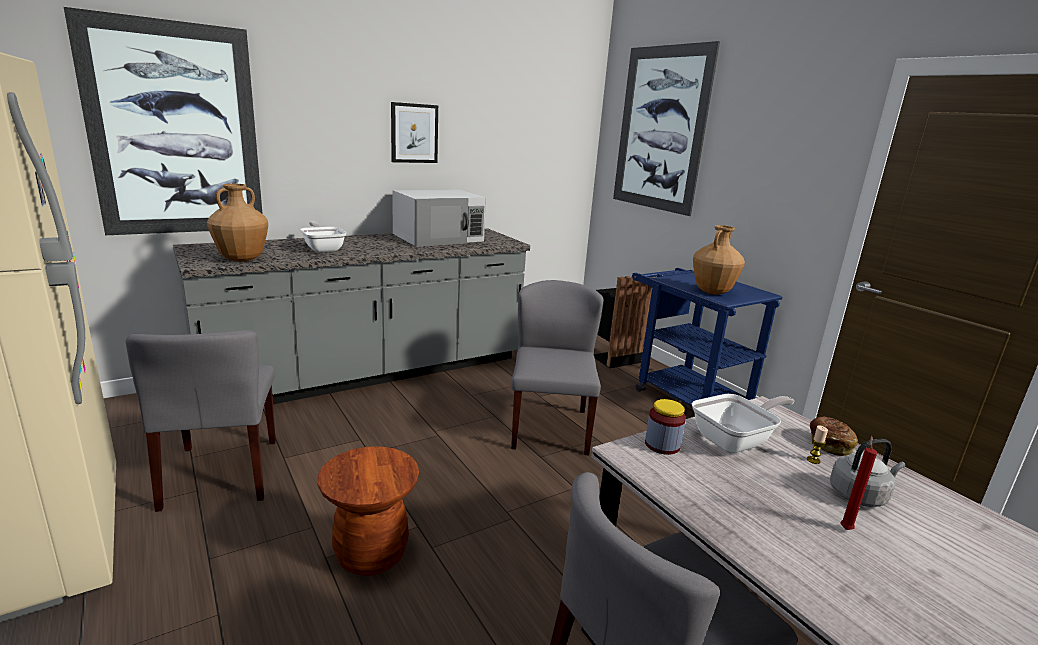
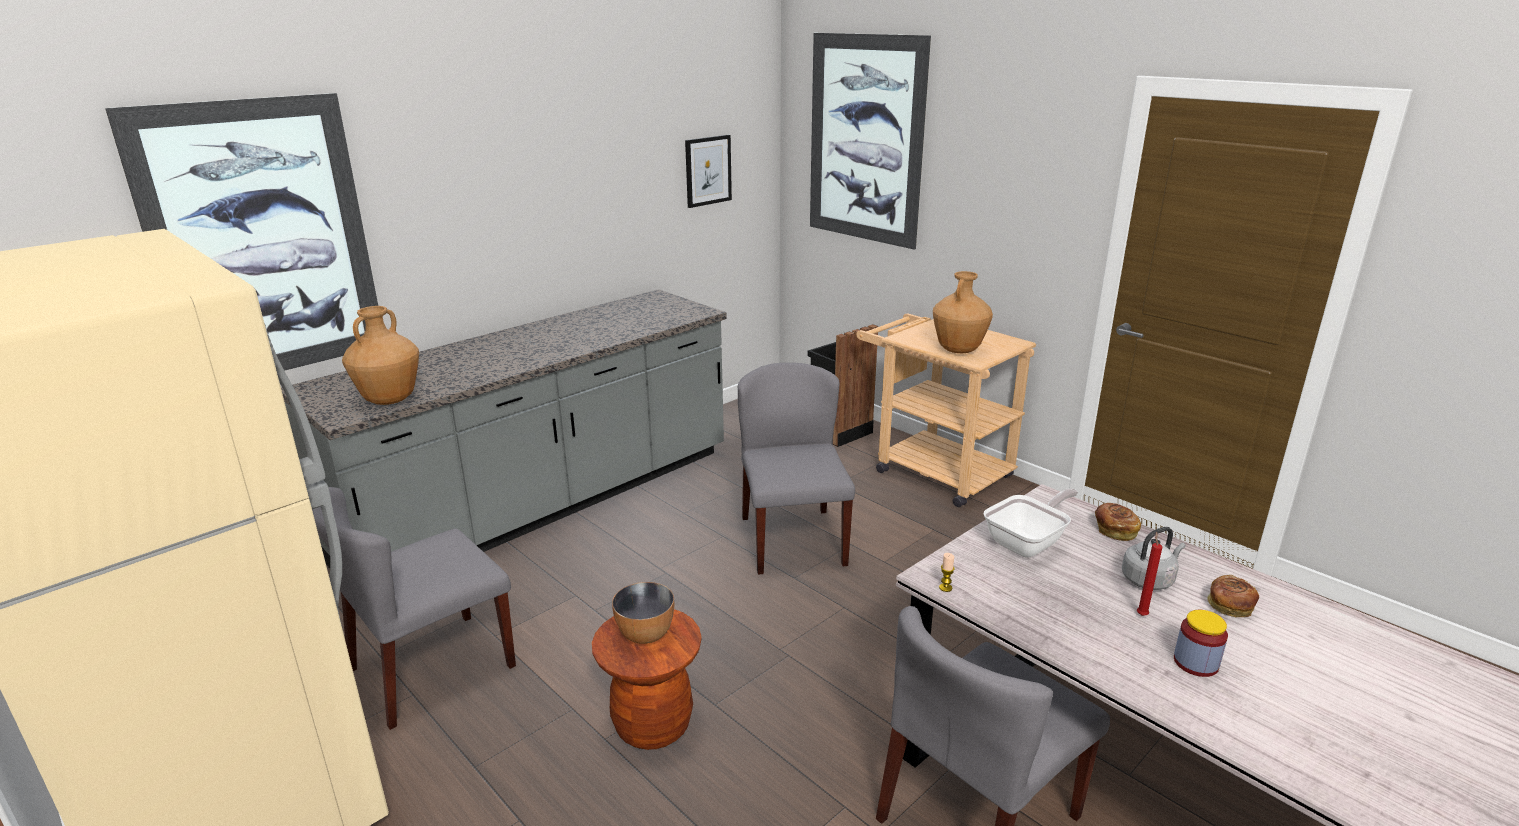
camera: 10 degrees left, 5 degrees up
grey chair [126,330,276,512] -> grey chair turned 75 degrees clockwise [312,487,516,730]
frying pan [300,222,346,253] -> none
picture [391,102,438,163] -> picture moved to [685,135,732,208]
white microwave [392,190,486,247] -> none
blue cart [632,268,782,406] -> beige cart [856,313,1036,507]
jar [645,399,686,455] -> jar moved to [1174,610,1228,677]
candle [807,425,828,464] -> candle moved to [939,553,955,592]
none -> bowl [612,582,674,644]
none -> bread [1207,575,1259,617]

